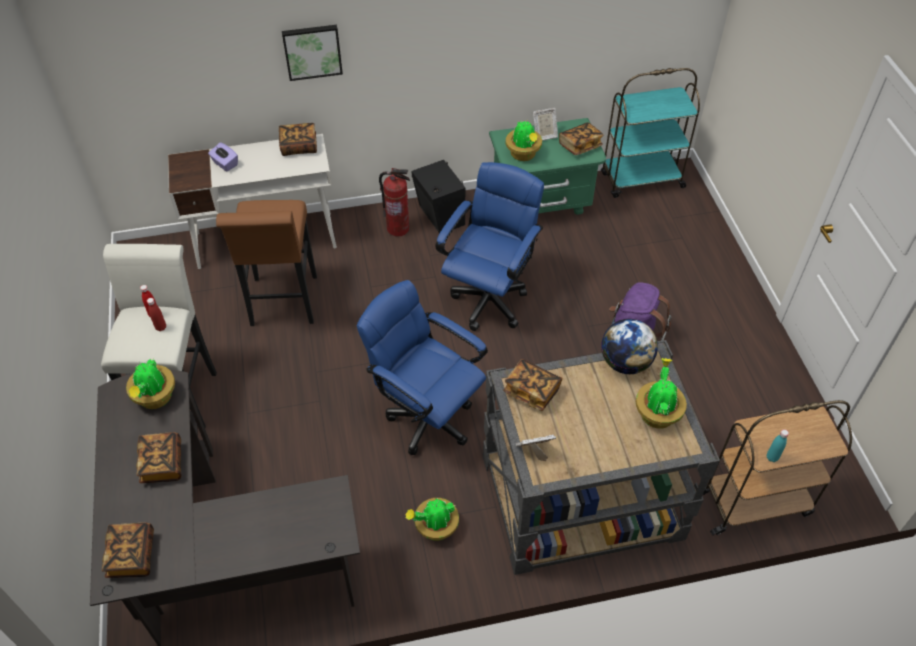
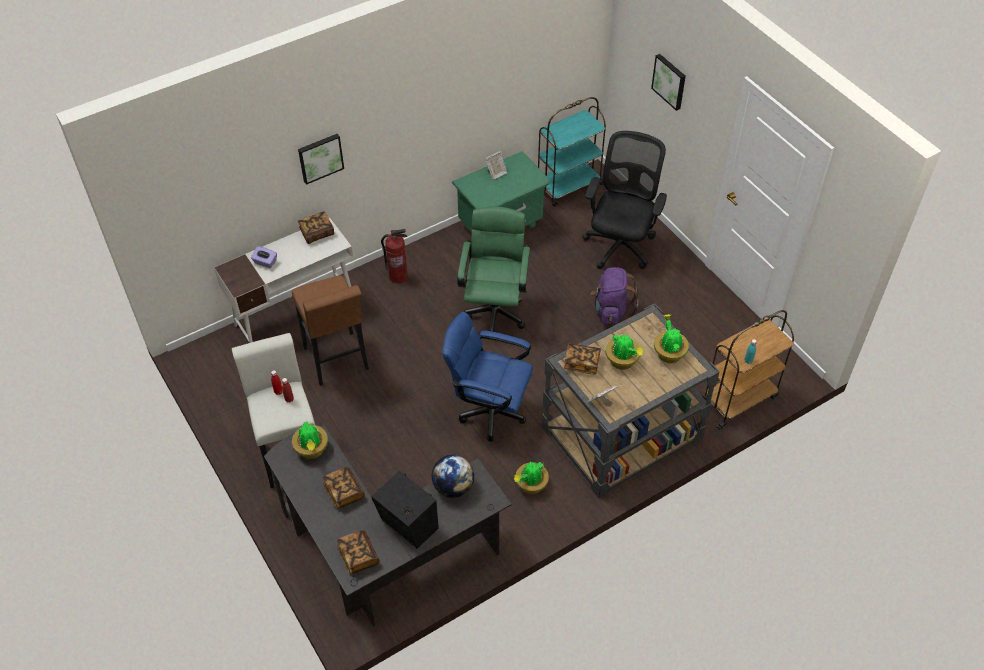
camera: 20 degrees left, 0 degrees up
black speaker [412,160,465,233] -> black speaker moved to [371,471,439,549]
blue office chair [436,162,544,331] -> green office chair [457,207,530,332]
potted plant [505,118,542,161] -> potted plant moved to [606,334,643,370]
book [559,122,604,155] -> none
globe [601,319,658,374] -> globe moved to [432,455,474,498]
none -> black office chair [582,131,667,269]
none -> picture [651,54,686,111]

